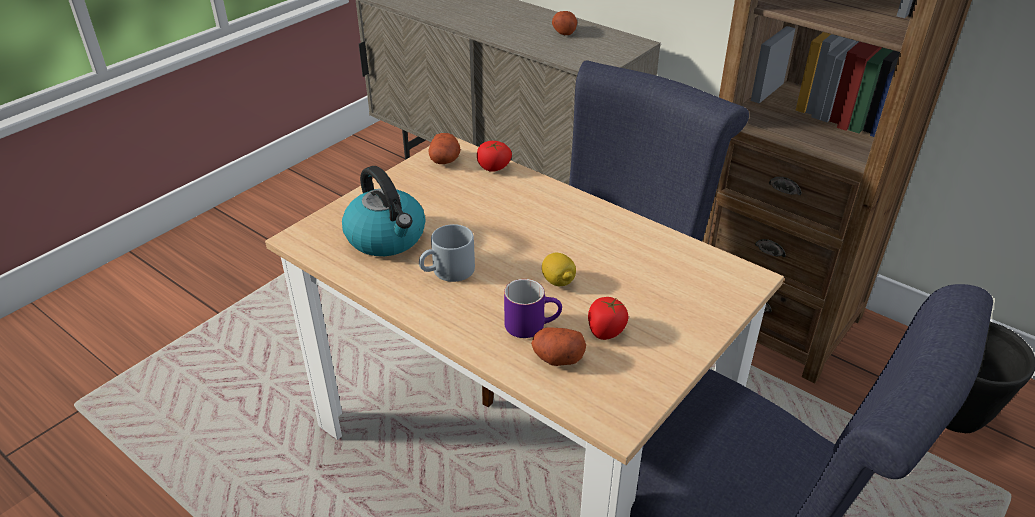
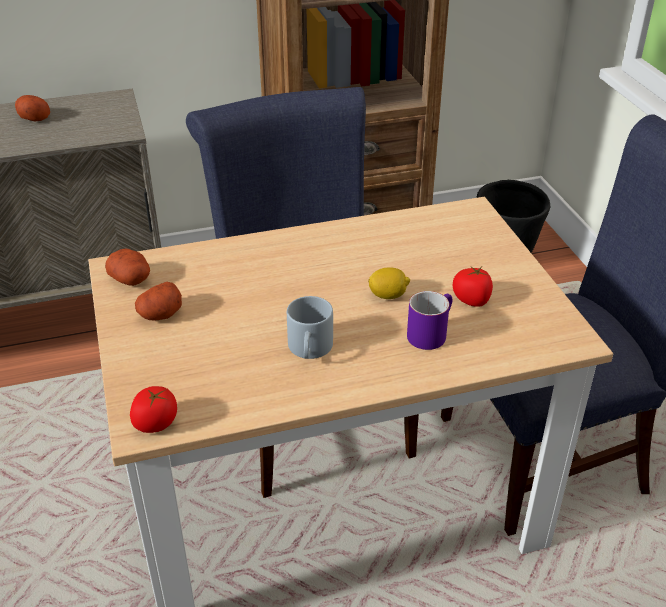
camera: 55 degrees left, 0 degrees up
kettle [342,166,425,256] -> none
tomato [477,141,512,172] -> tomato moved to [130,386,177,433]
potato [531,327,586,366] -> potato moved to [135,282,182,321]

